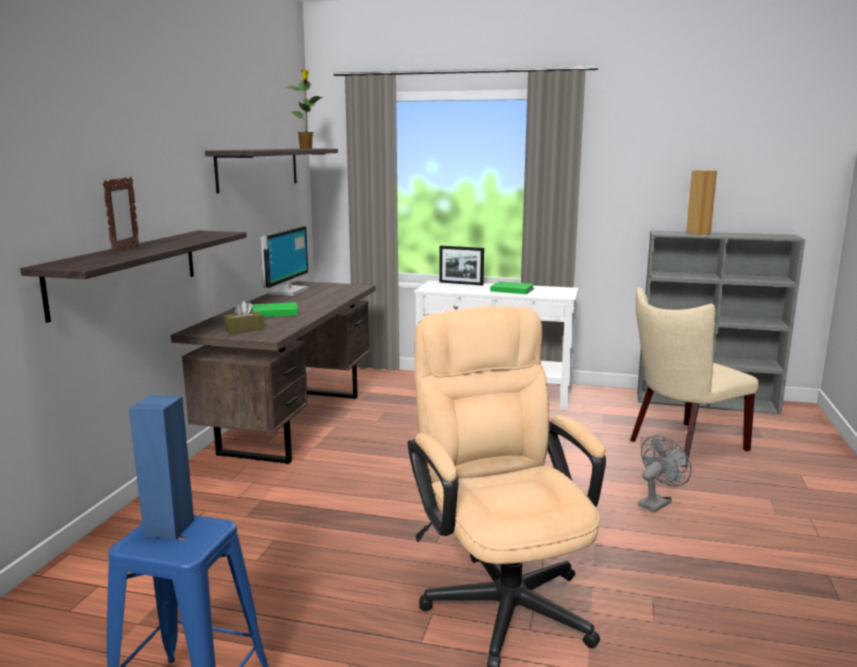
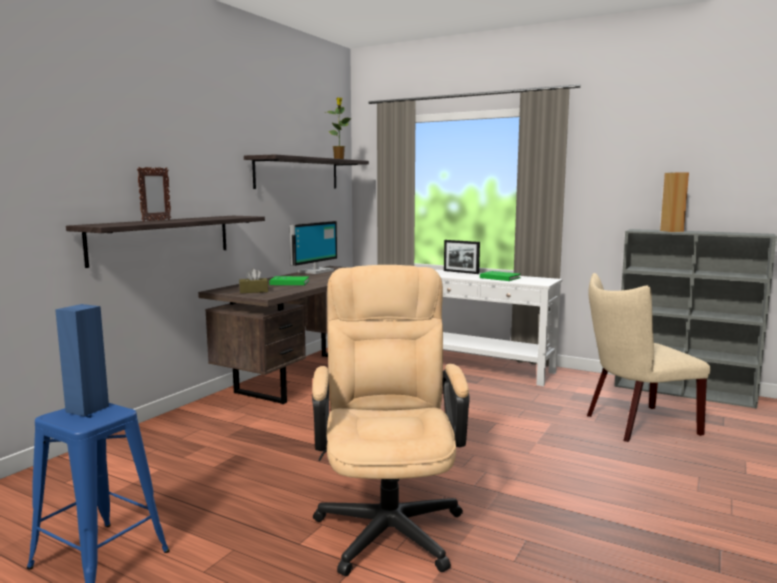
camera: 15 degrees right, 5 degrees down
grey fan [638,435,692,512] -> none

